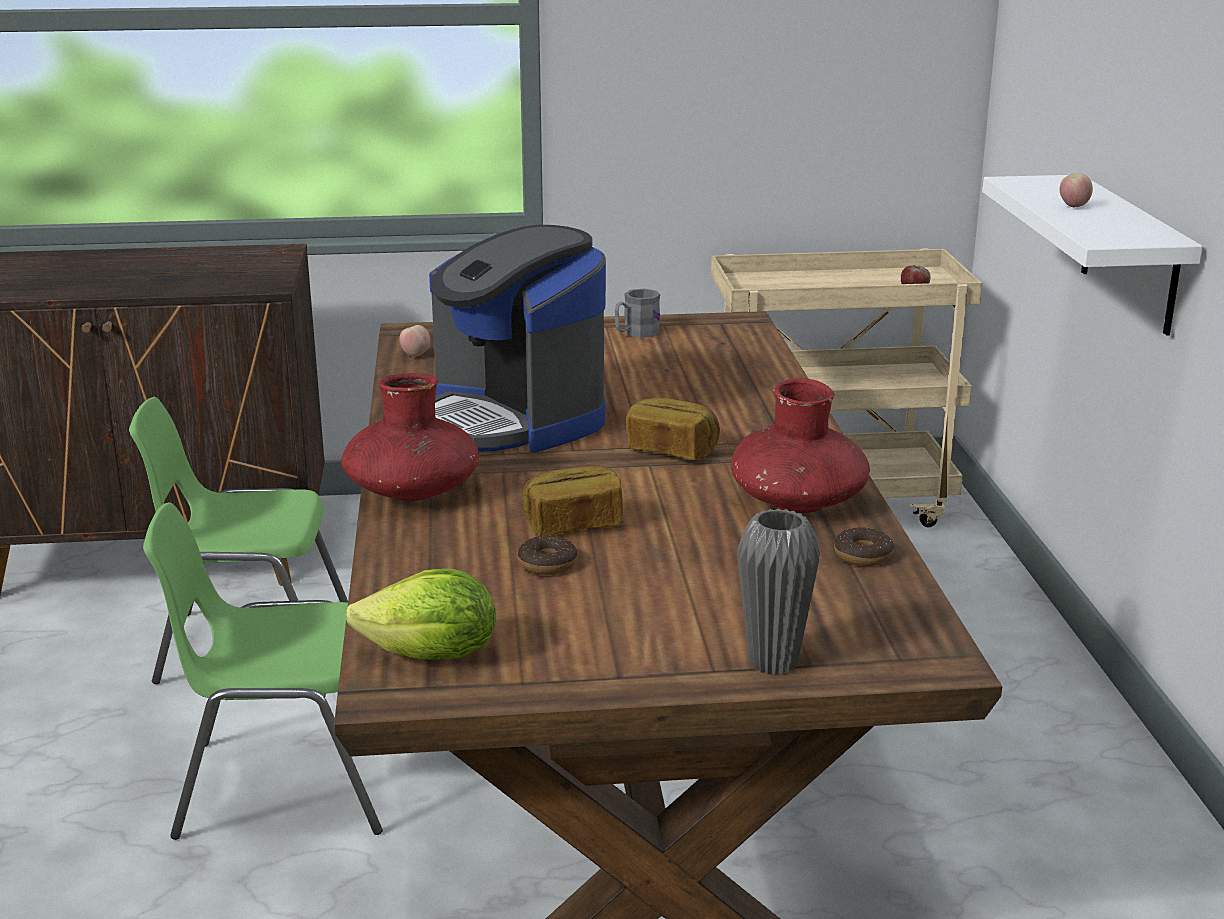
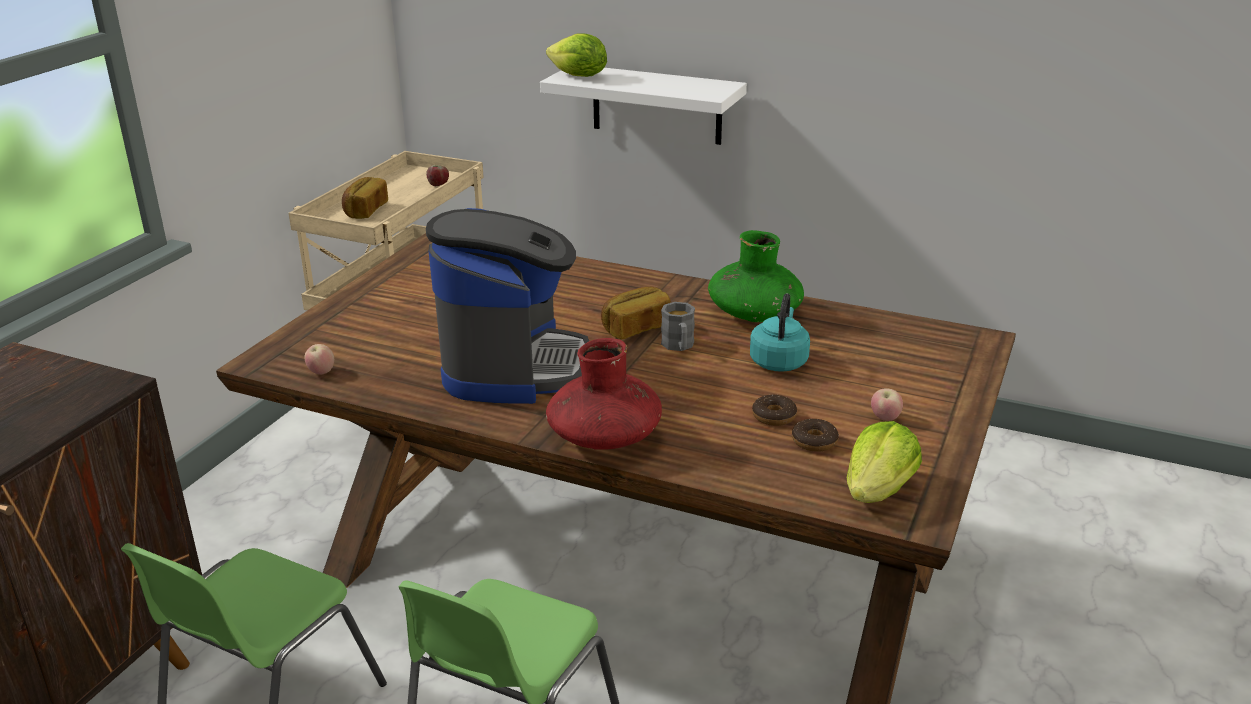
camera: 60 degrees left, 5 degrees up
coffee machine [429,225,606,453] -> coffee machine turned 75 degrees counterclockwise [426,208,589,404]
bread [522,466,623,536] -> bread moved to [342,177,388,219]
grey mug [615,289,660,338] -> grey mug moved to [661,302,695,351]
red vase [731,378,870,513] -> green vase [708,230,804,322]
grey vase [737,509,820,675] -> none
donut [834,527,894,566] -> donut moved to [792,419,839,452]
apple [1060,173,1093,207] -> apple moved to [871,388,903,421]
none -> lettuce [546,33,607,77]
none -> turquoise kettle [750,293,810,372]

